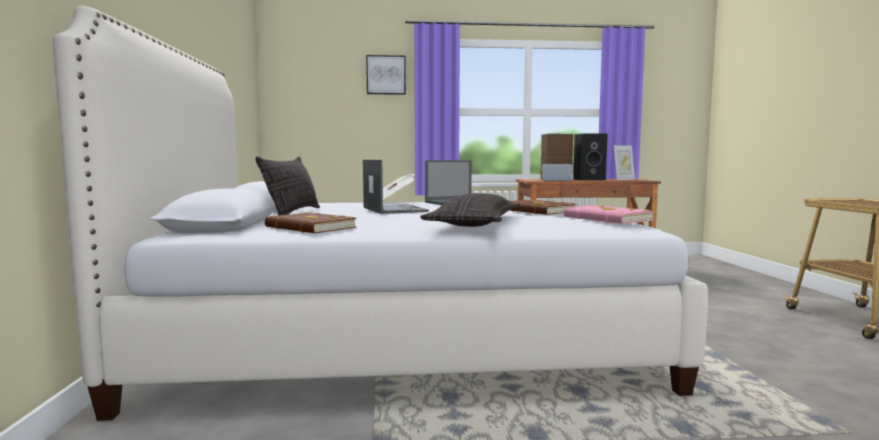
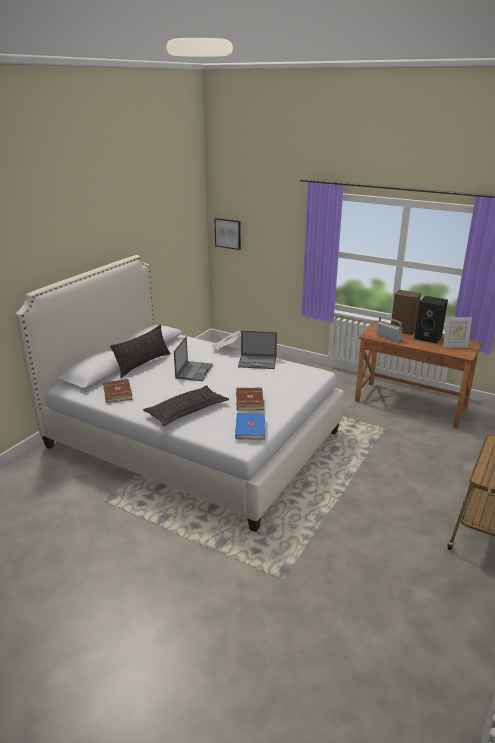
camera: 35 degrees right, 20 degrees up
picture [366,55,406,95] -> picture moved to [215,218,241,250]
pink book [564,205,655,224] -> blue book [235,413,265,440]

